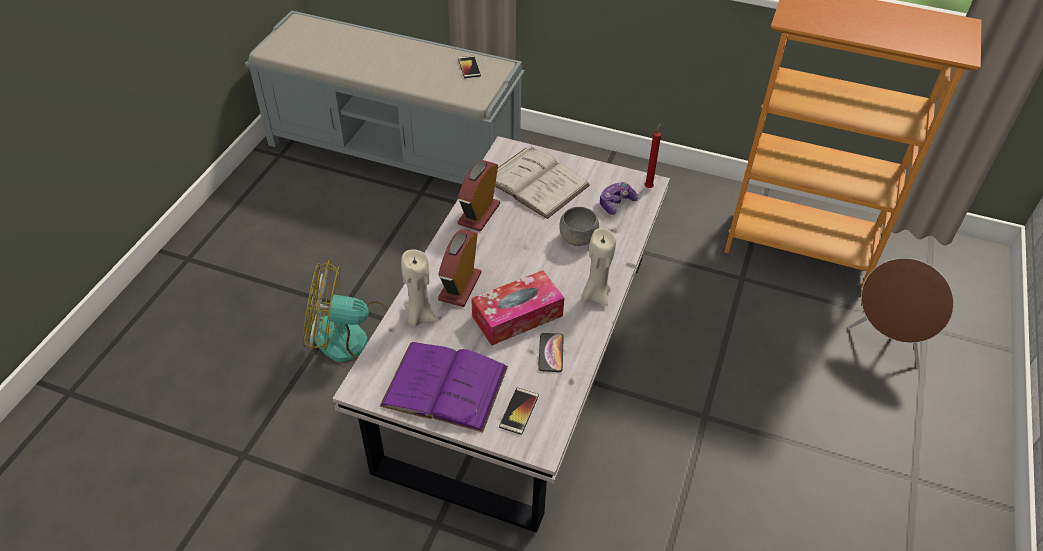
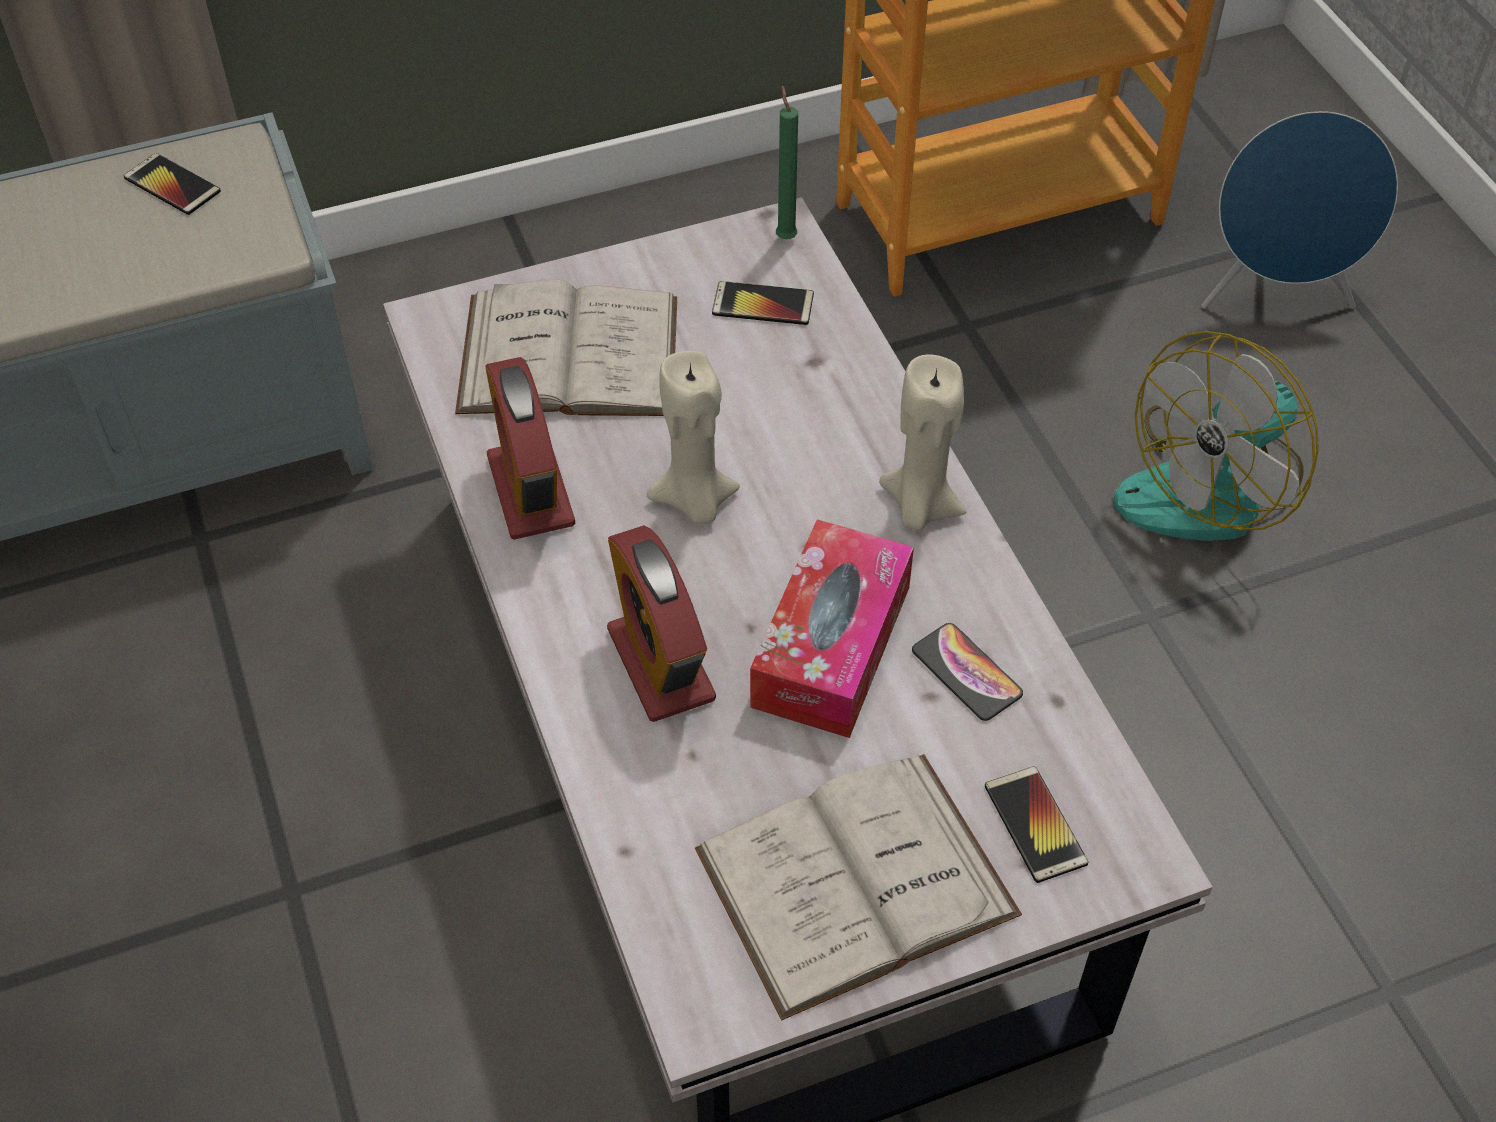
camera: 40 degrees left, 5 degrees up
fan [303,259,389,362] -> fan moved to [1114,331,1319,541]
purple book [380,342,508,433] -> white book [695,754,1022,1021]
beige candle [401,249,438,326] -> beige candle moved to [647,351,740,524]
grey bowl [559,207,599,246] -> none
game controller [600,182,638,215] -> phone [712,281,814,325]
red candle [644,123,661,188] -> green candle [776,85,798,239]
brown speaker [848,258,954,367] -> blue speaker [1202,111,1398,309]

